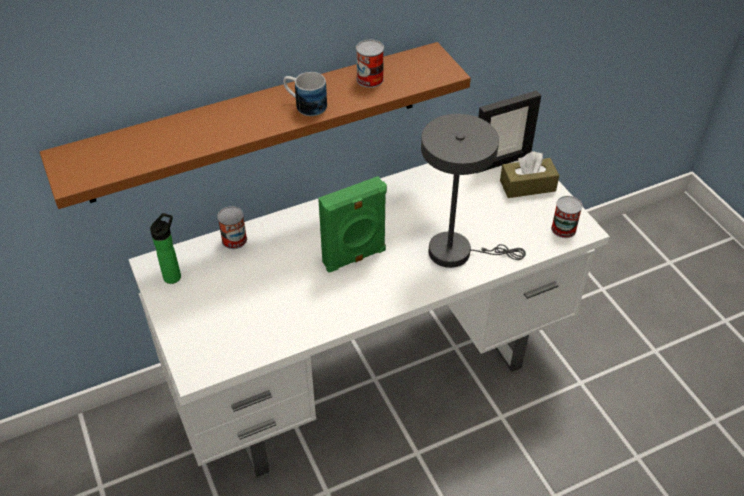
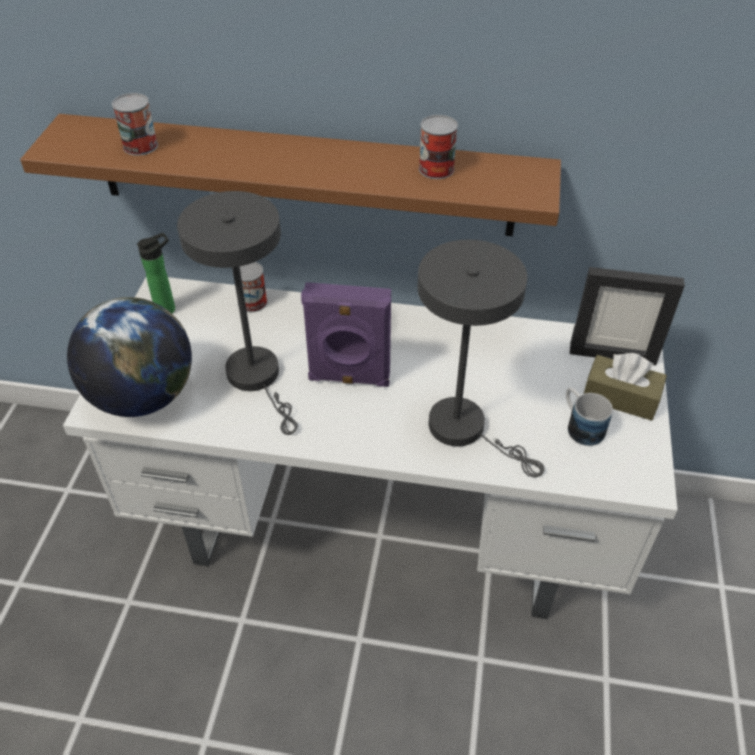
camera: 35 degrees right, 0 degrees up
mug [283,72,327,116] -> mug moved to [566,387,613,446]
green speaker [318,176,387,273] -> purple speaker [301,282,391,387]
can [551,196,582,238] -> can moved to [112,93,158,156]
none -> globe [67,297,192,417]
none -> grey table lamp [177,191,298,435]

